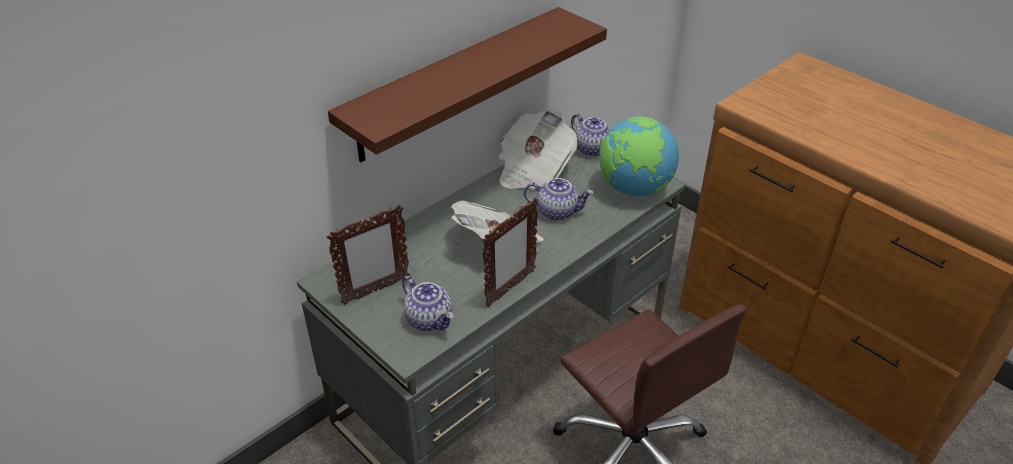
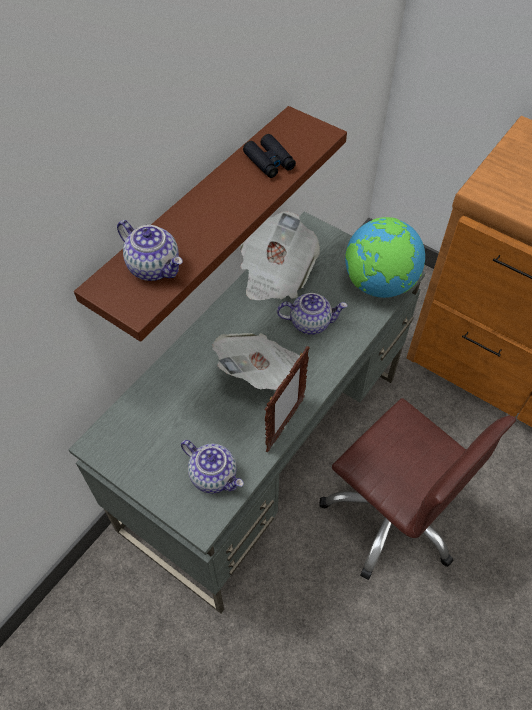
camera: 10 degrees left, 15 degrees up
picture frame [327,205,410,305] -> none
teapot [571,114,611,156] -> teapot moved to [117,220,183,281]
none -> black binoculars [243,134,296,178]

